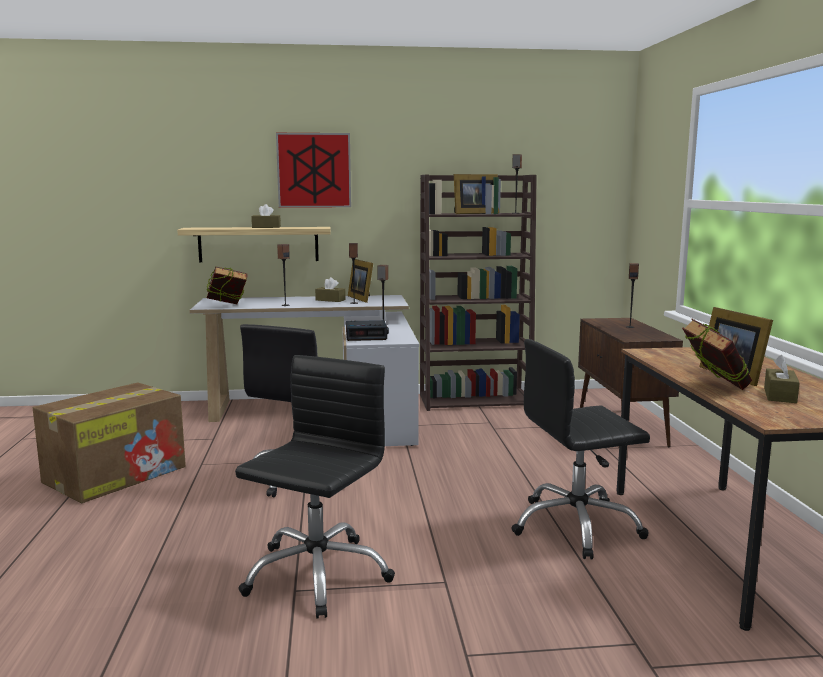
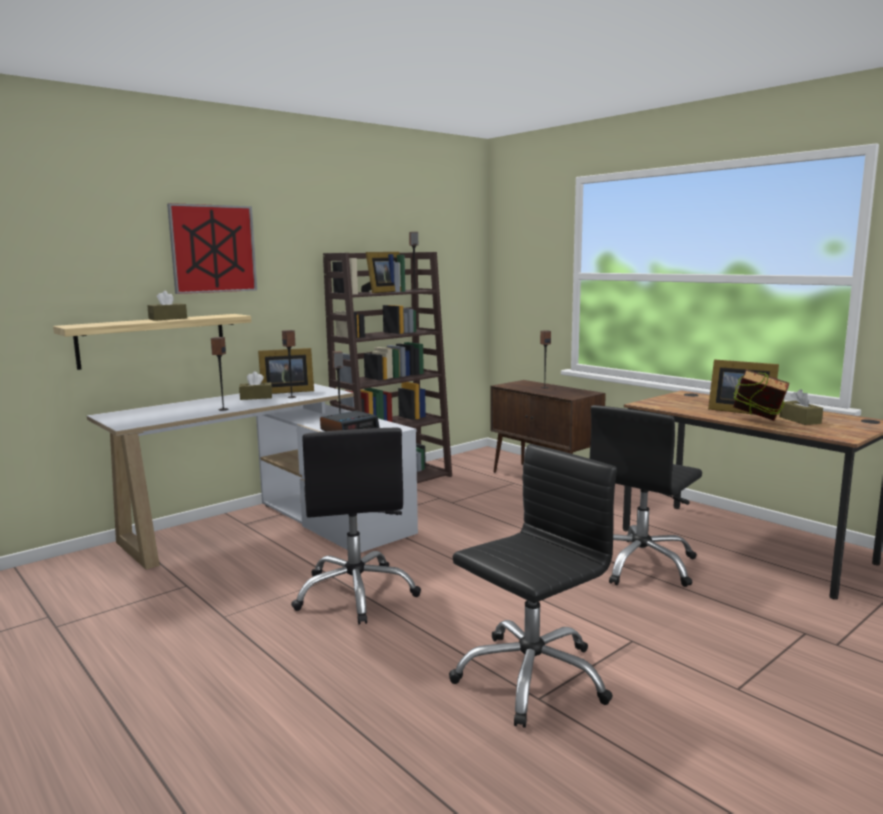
camera: 35 degrees left, 0 degrees up
cardboard box [33,382,186,503] -> none
book [207,266,247,304] -> none
black office chair [235,355,395,619] -> black office chair turned 60 degrees clockwise [449,444,617,728]
picture frame [348,259,373,303] -> picture frame turned 45 degrees counterclockwise [258,348,314,394]

